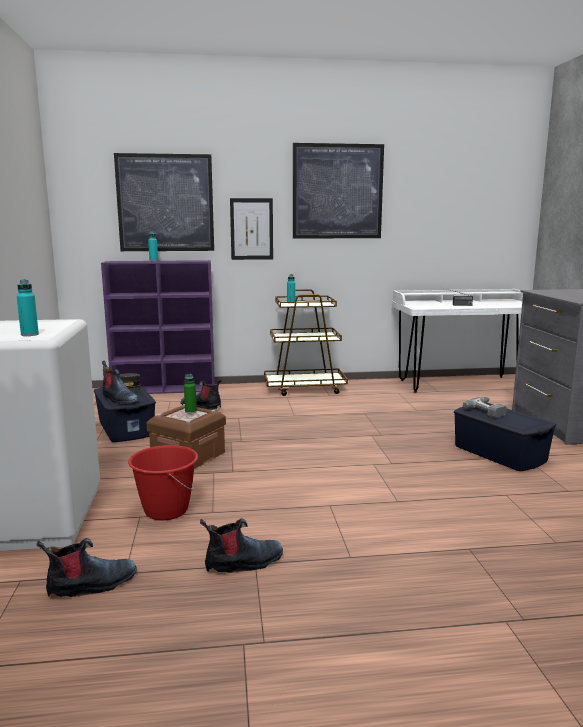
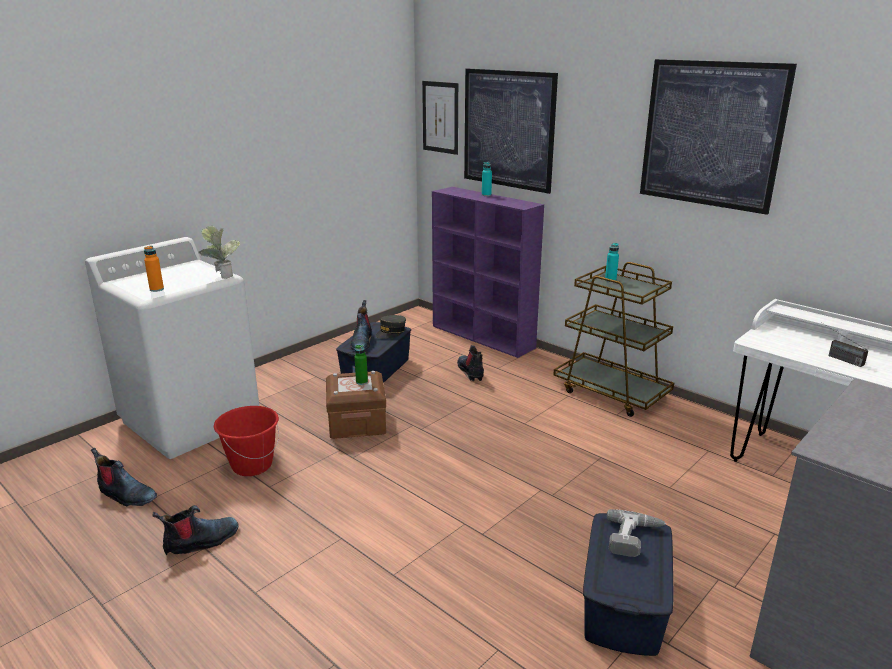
camera: 50 degrees right, 10 degrees up
turquoise bottle [17,279,39,336] -> orange bottle [144,246,164,292]
boot [200,518,283,573] -> boot turned 60 degrees counterclockwise [152,505,239,555]
picture [230,198,273,260] -> picture moved to [422,81,458,155]
none -> potted plant [198,226,240,279]

